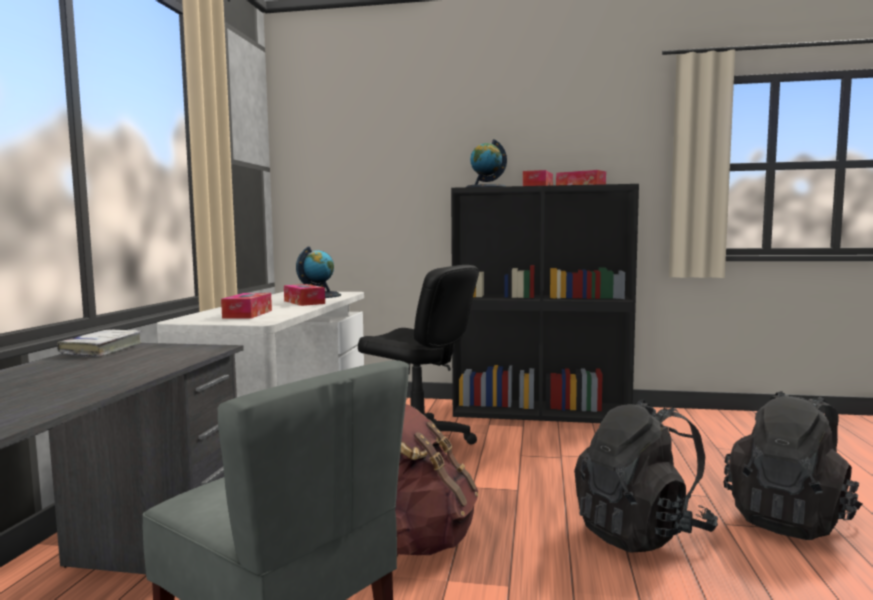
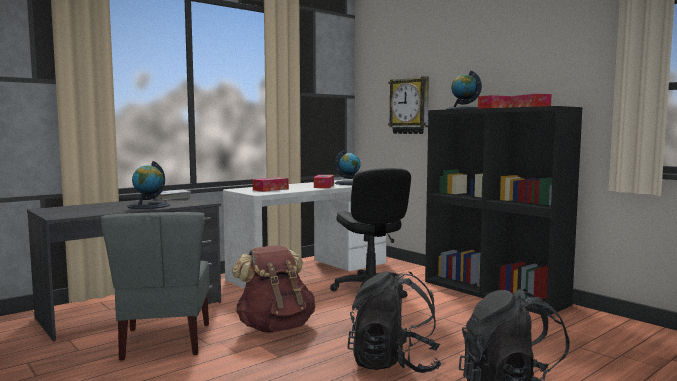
camera: 40 degrees right, 0 degrees up
none -> globe [127,161,170,209]
none -> wall clock [388,76,429,134]

